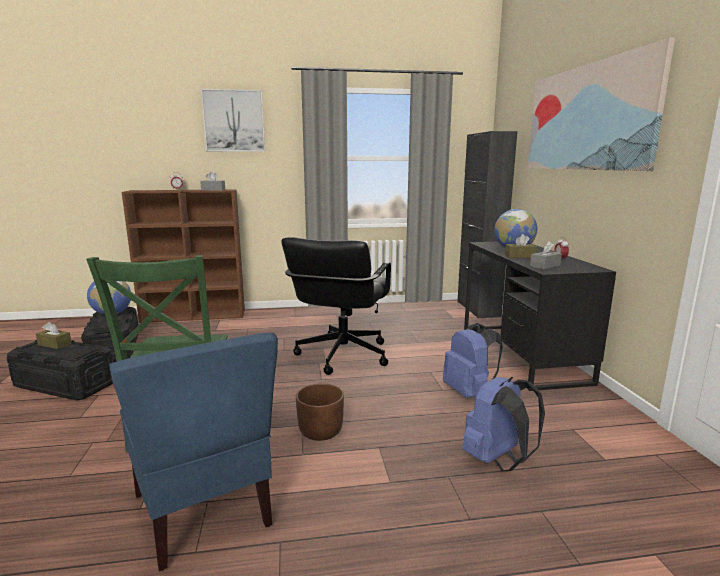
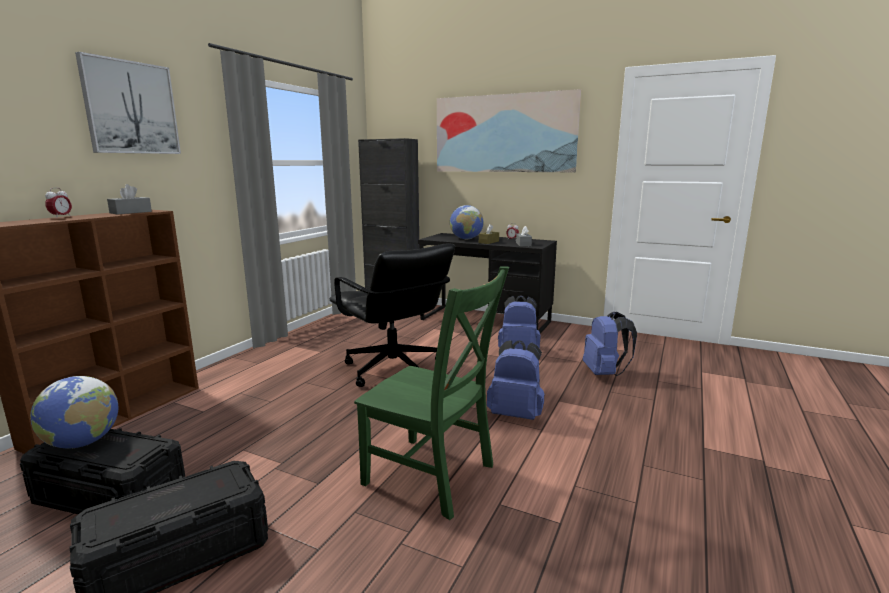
camera: 55 degrees left, 0 degrees up
brown tissue box [36,322,72,349] -> none
blue chair [109,333,278,571] -> none
brown planter [296,383,344,441] -> blue backpack [487,340,544,420]

